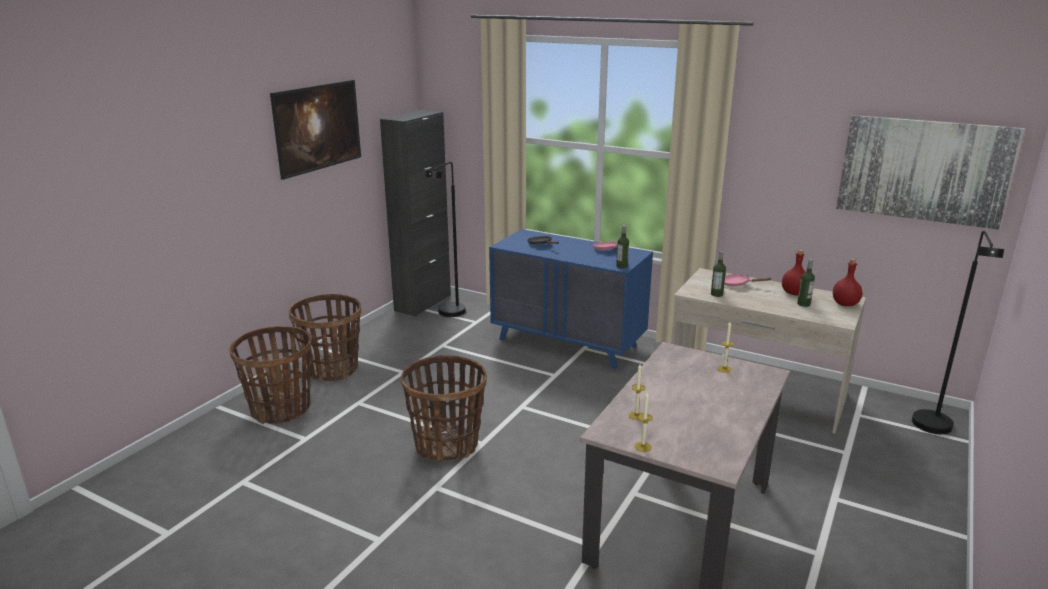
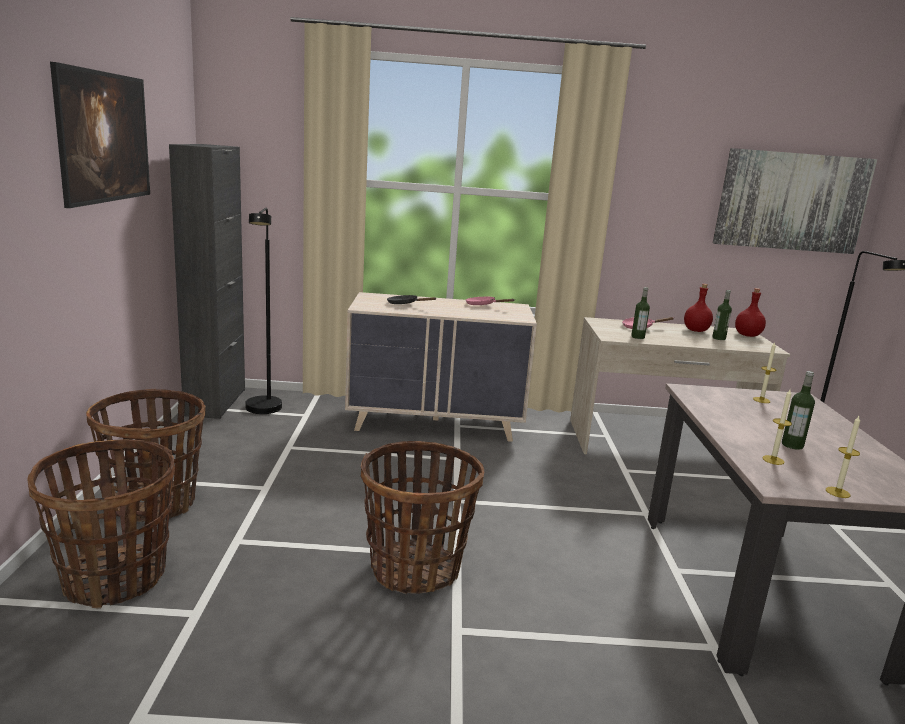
camera: 30 degrees left, 5 degrees down
blue dresser [489,229,653,369] -> beige dresser [345,292,537,442]
bottle [616,225,629,269] -> bottle moved to [782,371,815,450]

